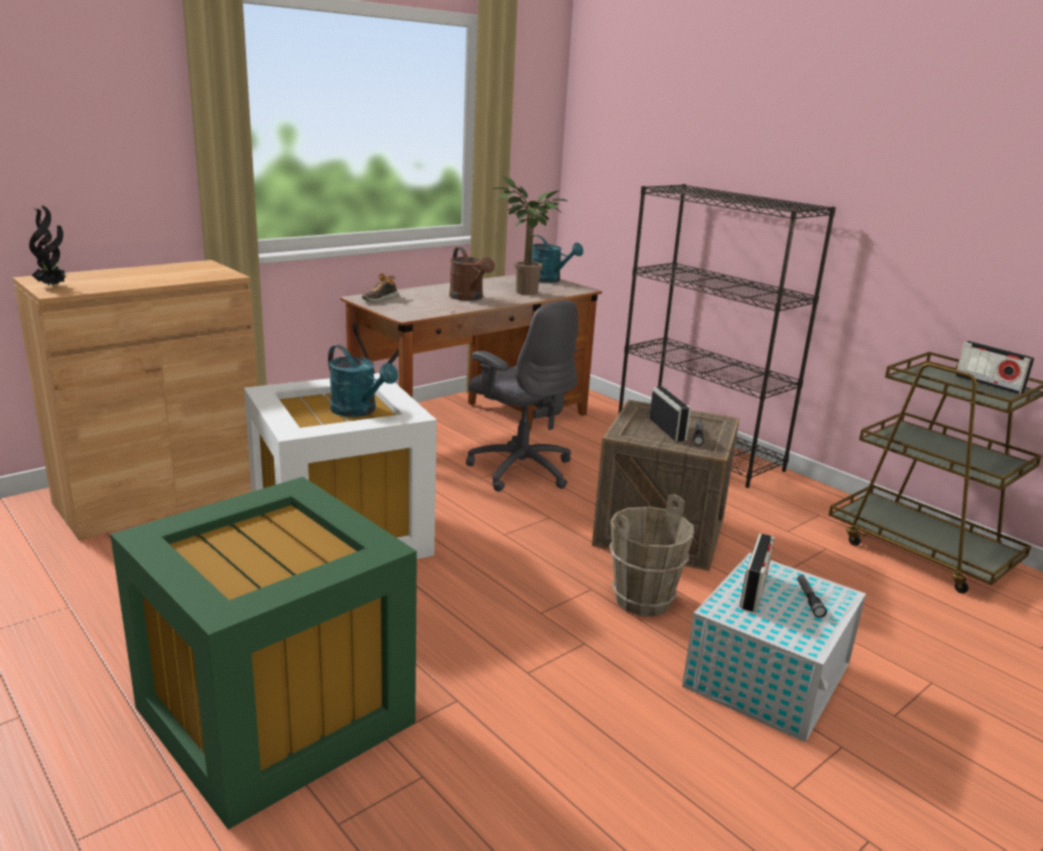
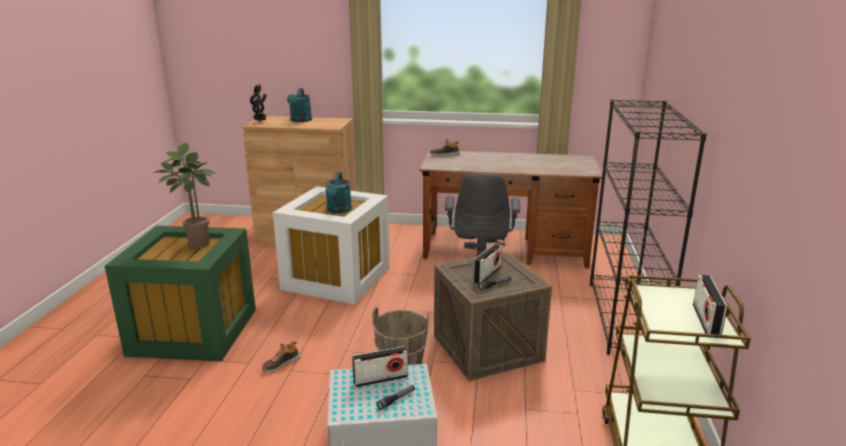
camera: 50 degrees right, 0 degrees up
brown watering can [449,247,495,301] -> none
potted plant [492,176,569,295] -> potted plant moved to [153,143,215,248]
turquoise watering can [532,235,583,283] -> turquoise watering can moved to [287,88,312,122]
none -> shoe [262,342,301,372]

